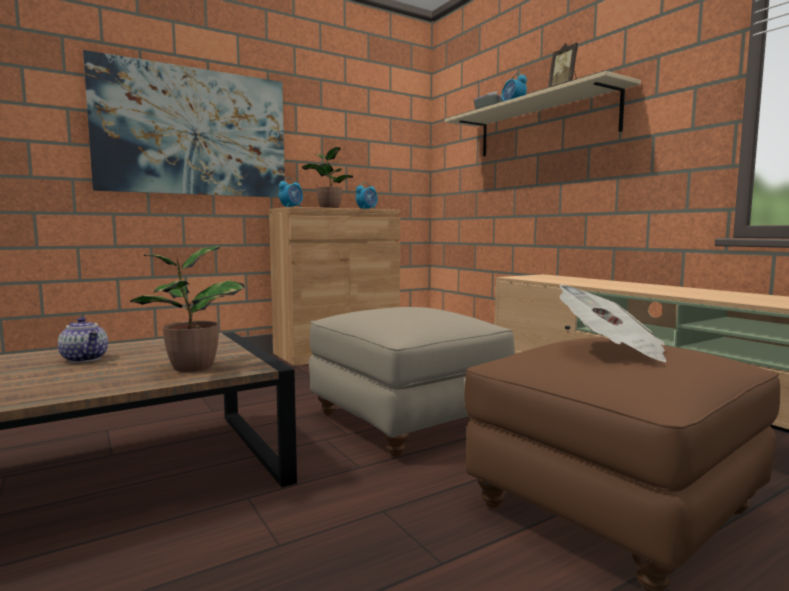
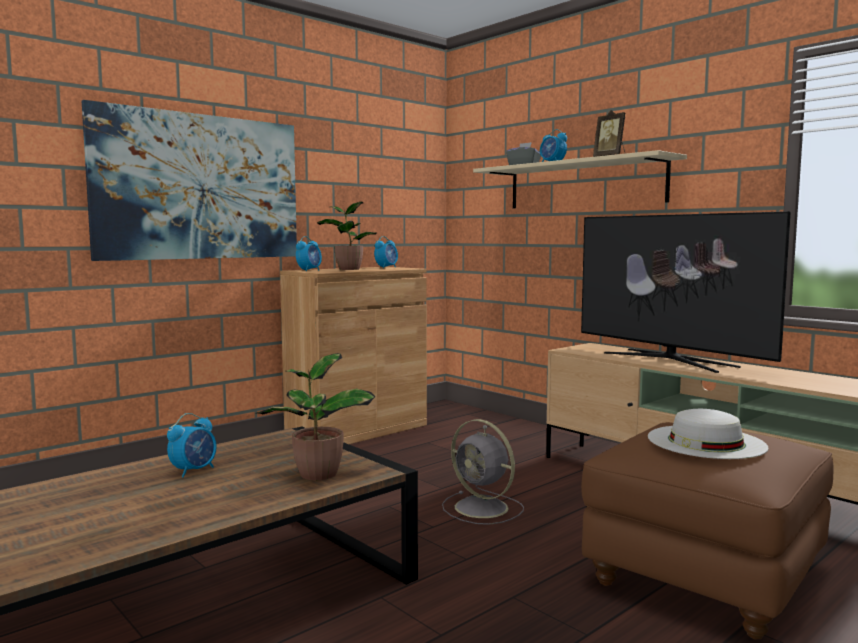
camera: 10 degrees left, 0 degrees up
teapot [58,317,108,363] -> alarm clock [167,413,217,478]
beige ottoman [309,307,515,457] -> grey fan [442,419,524,525]
newspaper [559,285,666,362] -> white hat [648,409,768,459]
none -> television [581,211,791,373]

